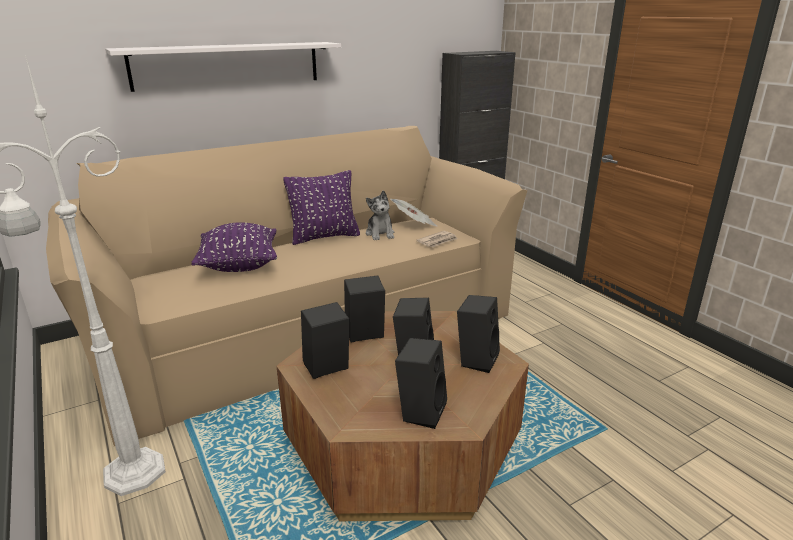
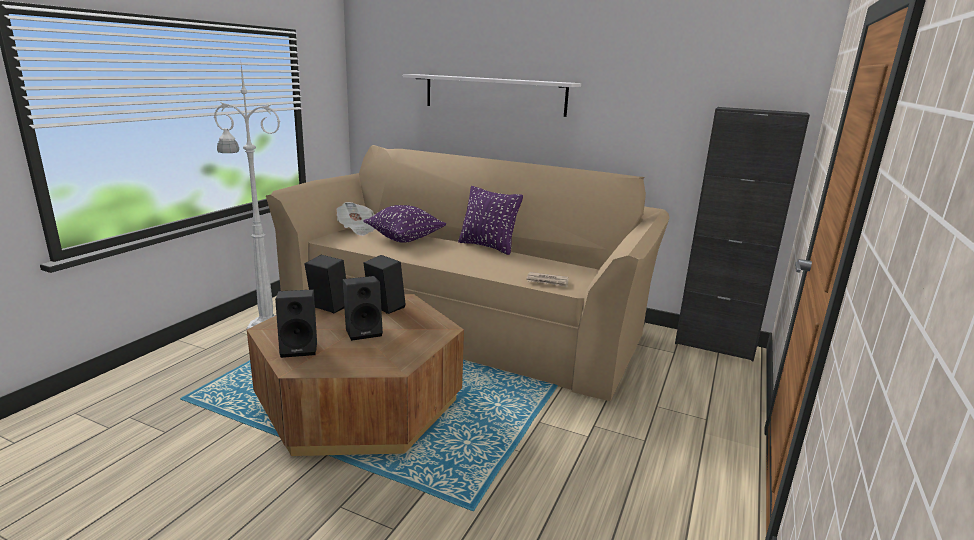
camera: 55 degrees right, 5 degrees down
plush toy [366,190,394,240] -> none
newspaper [390,199,438,227] -> newspaper moved to [336,202,376,236]
black speaker [457,295,500,373] -> none

